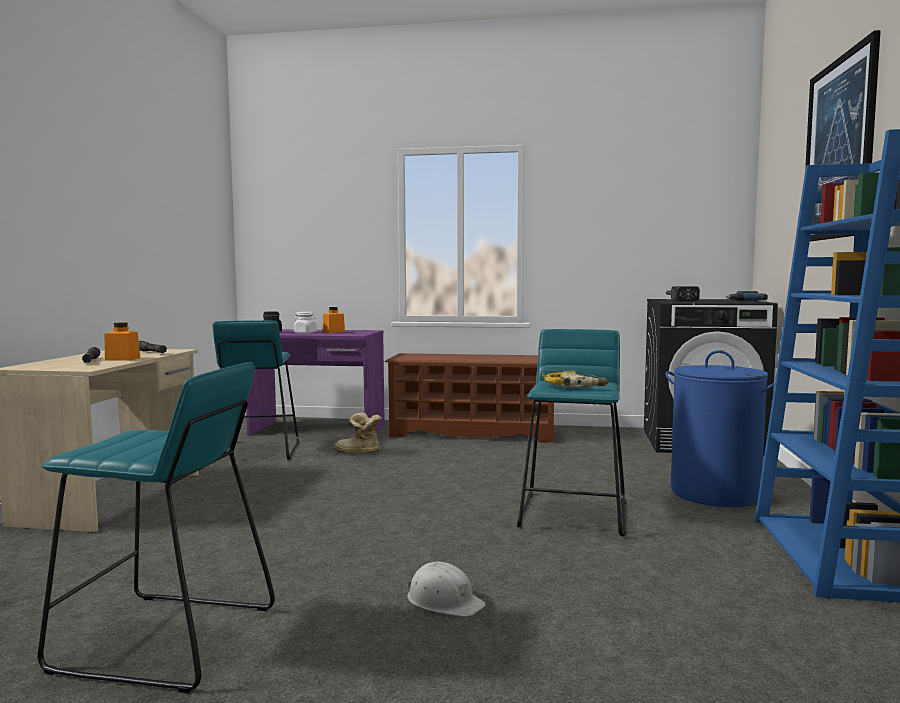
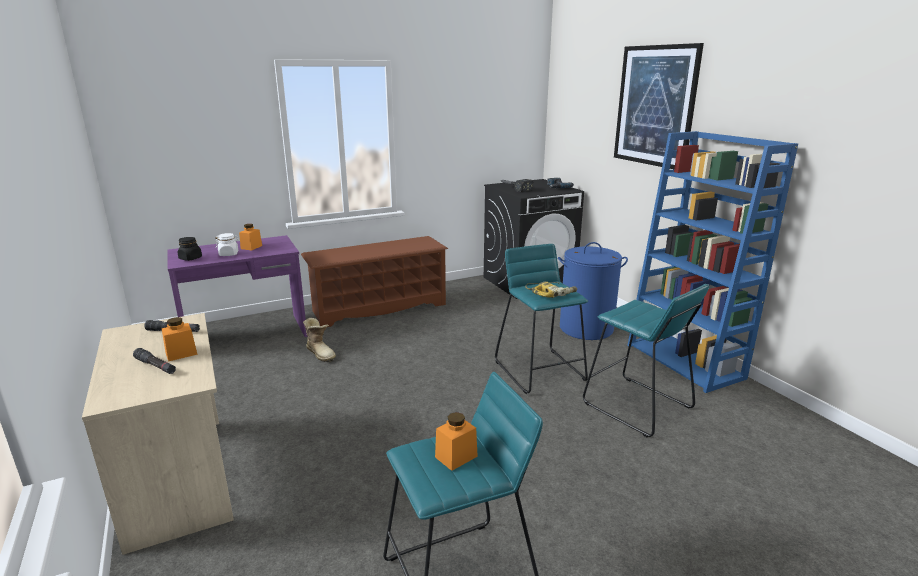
camera: 35 degrees left, 15 degrees up
turquoise stool [213,321,299,460] -> turquoise stool moved to [583,284,709,437]
boot [334,413,382,453] -> boot turned 120 degrees counterclockwise [303,318,336,362]
white hard hat [407,562,486,617] -> none
none -> orange jar [435,412,478,471]

